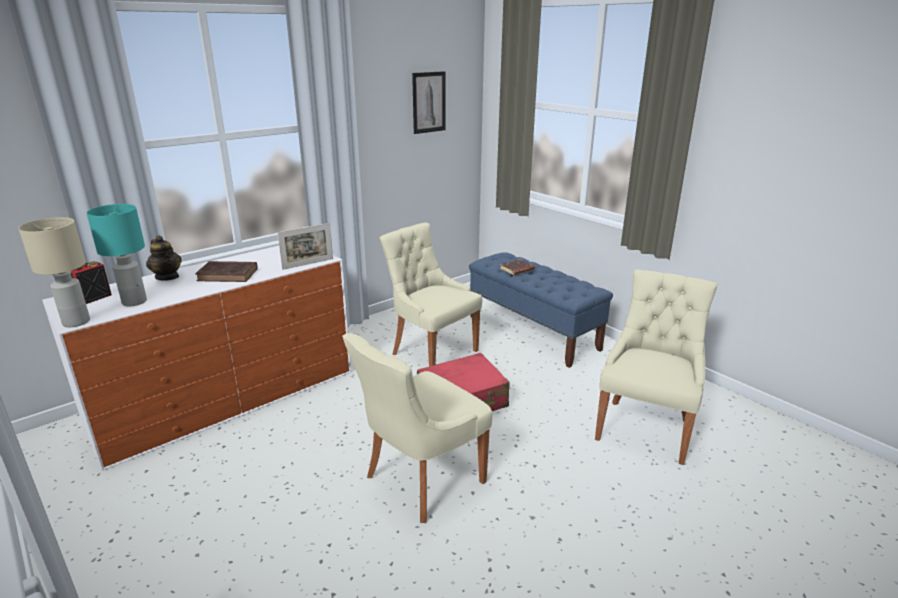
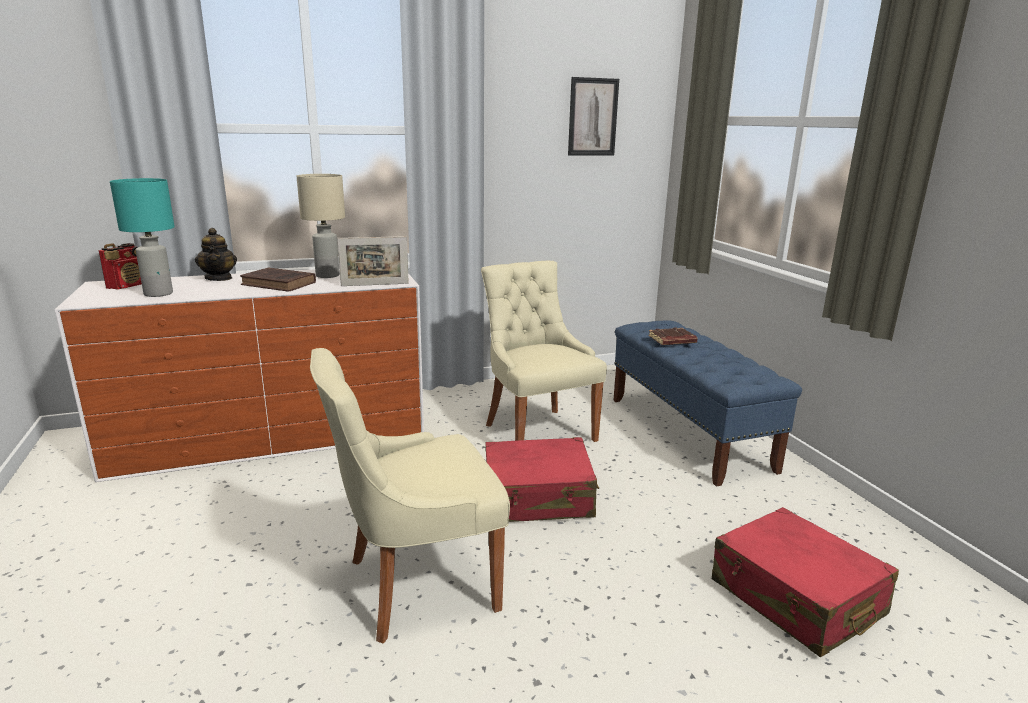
camera: 20 degrees right, 5 degrees down
beige table lamp [19,217,90,327] -> beige table lamp moved to [297,174,345,278]
radio [71,261,112,304] -> radio turned 150 degrees clockwise [99,243,142,290]
beige chair [595,270,718,465] -> red suitcase [712,507,899,657]

